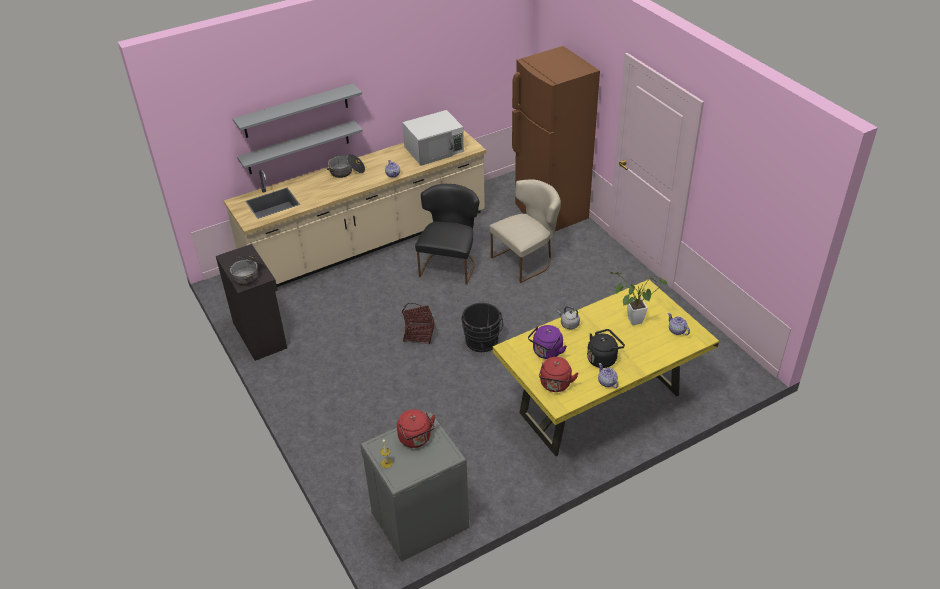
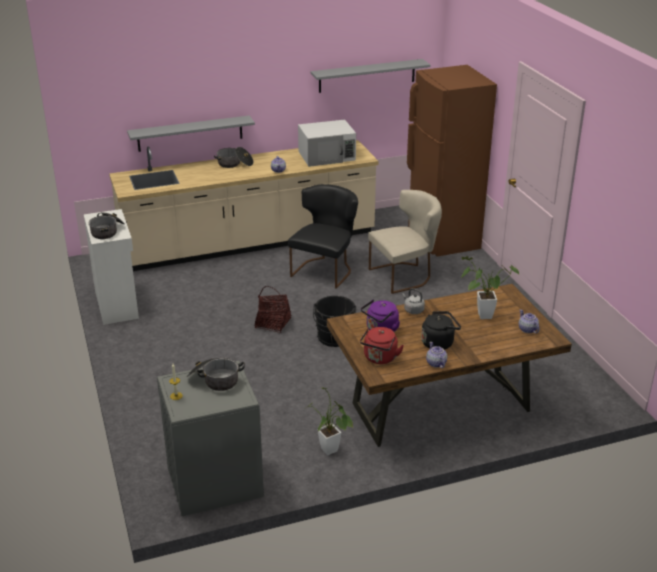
camera: 10 degrees right, 10 degrees down
black cabinet [216,244,287,361] -> white cabinet [84,209,139,325]
grey shelf [232,84,362,138] -> grey shelf moved to [311,59,430,93]
red kettle [397,409,435,448] -> cooking pot [187,357,245,391]
yellow dining table [493,280,719,456] -> brown dining table [327,284,572,447]
none -> potted plant [306,387,353,455]

